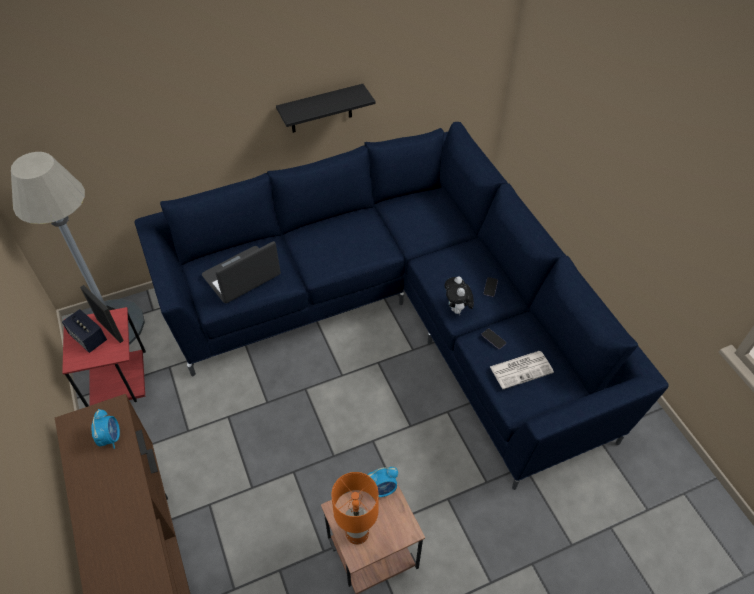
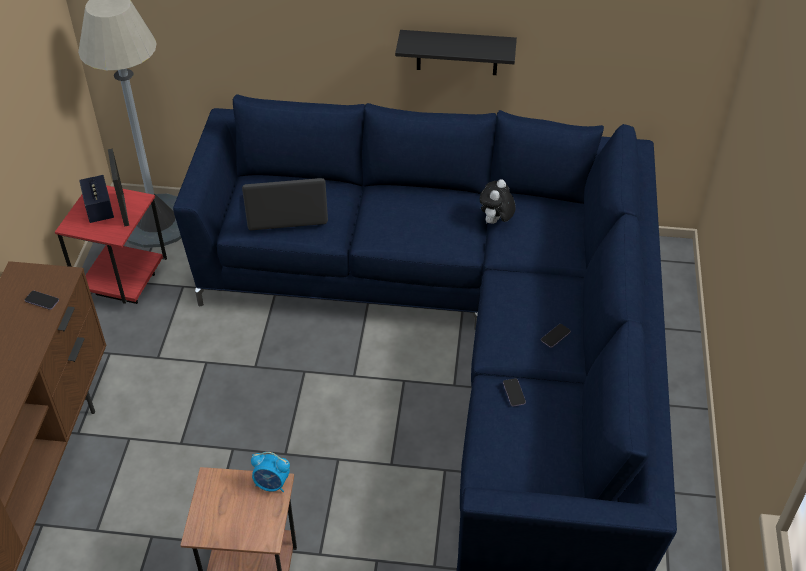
camera: 30 degrees right, 5 degrees down
alarm clock [91,409,120,449] -> phone [25,291,59,310]
orange table lamp [331,472,379,545] -> none
plush toy [444,276,474,314] -> plush toy moved to [480,179,516,224]
newspaper [490,351,554,389] -> none

